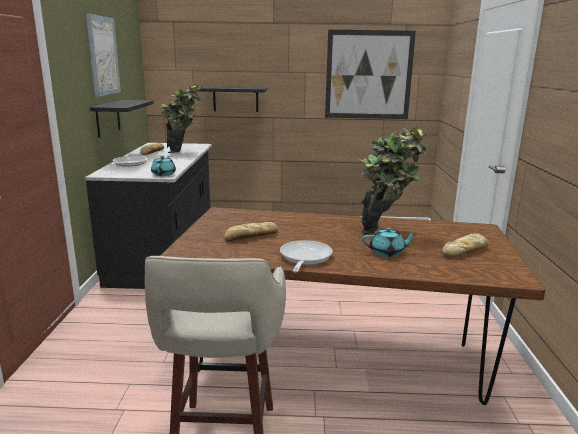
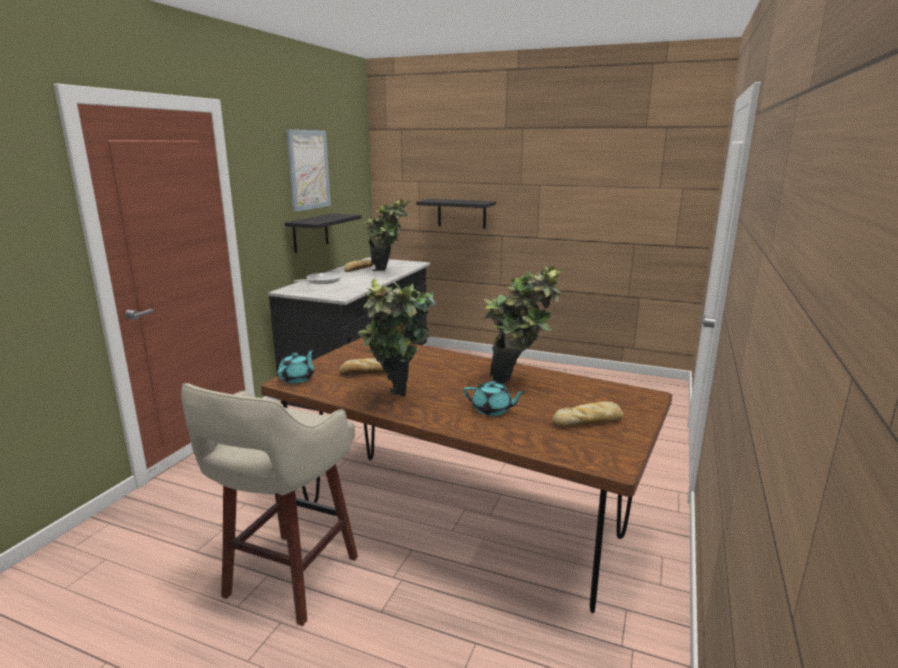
camera: 20 degrees right, 0 degrees up
turquoise teapot [151,156,176,176] -> turquoise teapot moved to [277,349,314,383]
frying pan [280,240,333,272] -> potted plant [357,279,436,397]
picture [325,30,416,119] -> none

